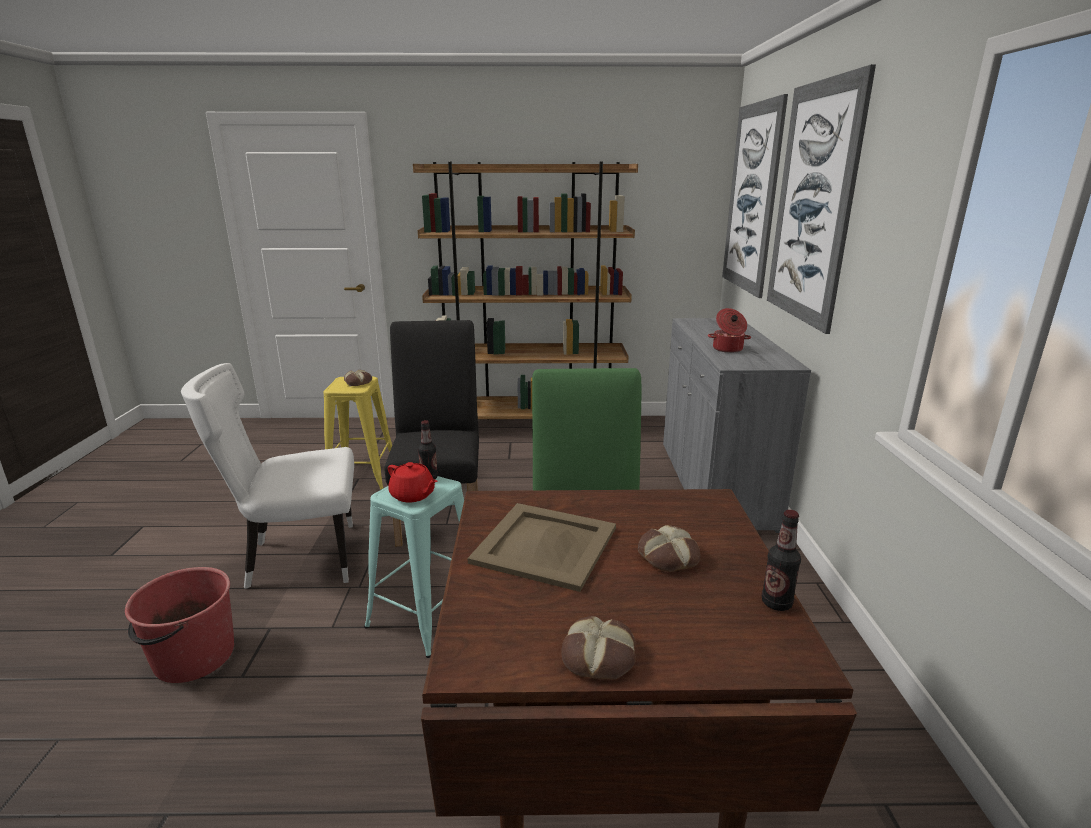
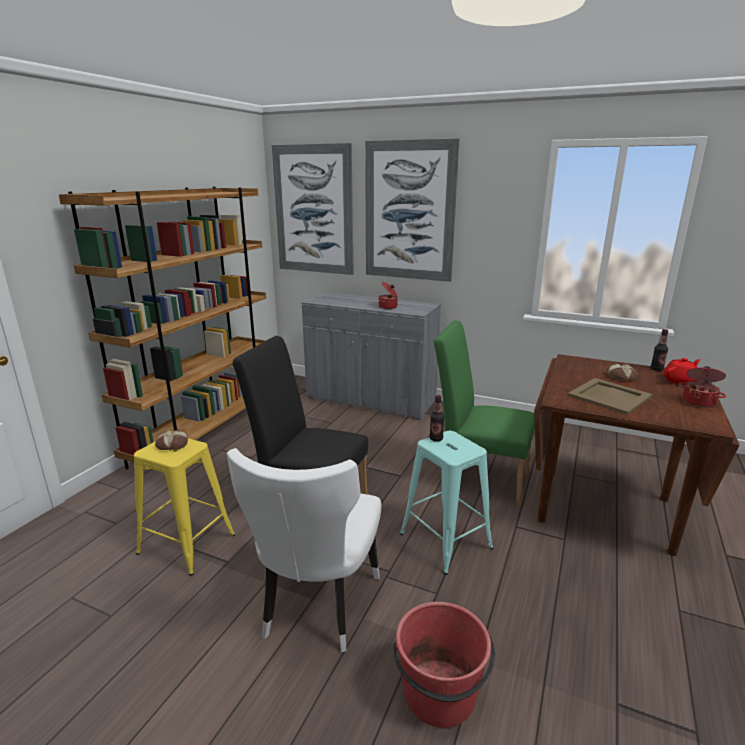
camera: 65 degrees left, 0 degrees up
red teapot [388,462,437,502] -> red teapot moved to [664,358,700,385]
bread [562,616,636,680] -> cooking pot [679,366,727,408]

